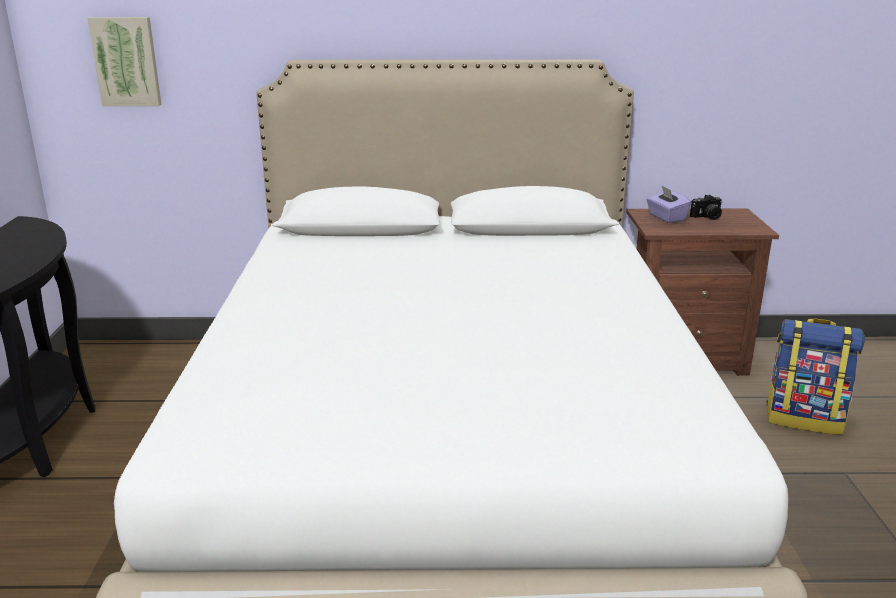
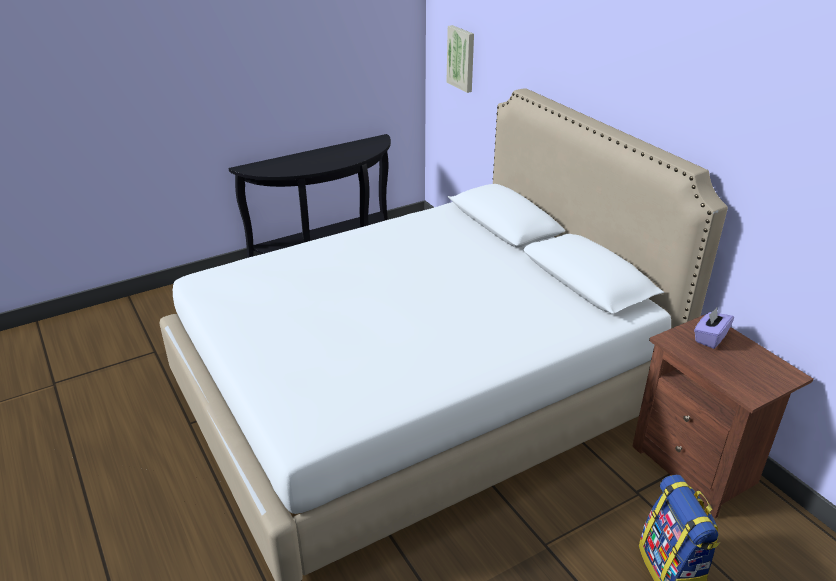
camera: 60 degrees right, 10 degrees up
camera [690,194,722,220] -> none

